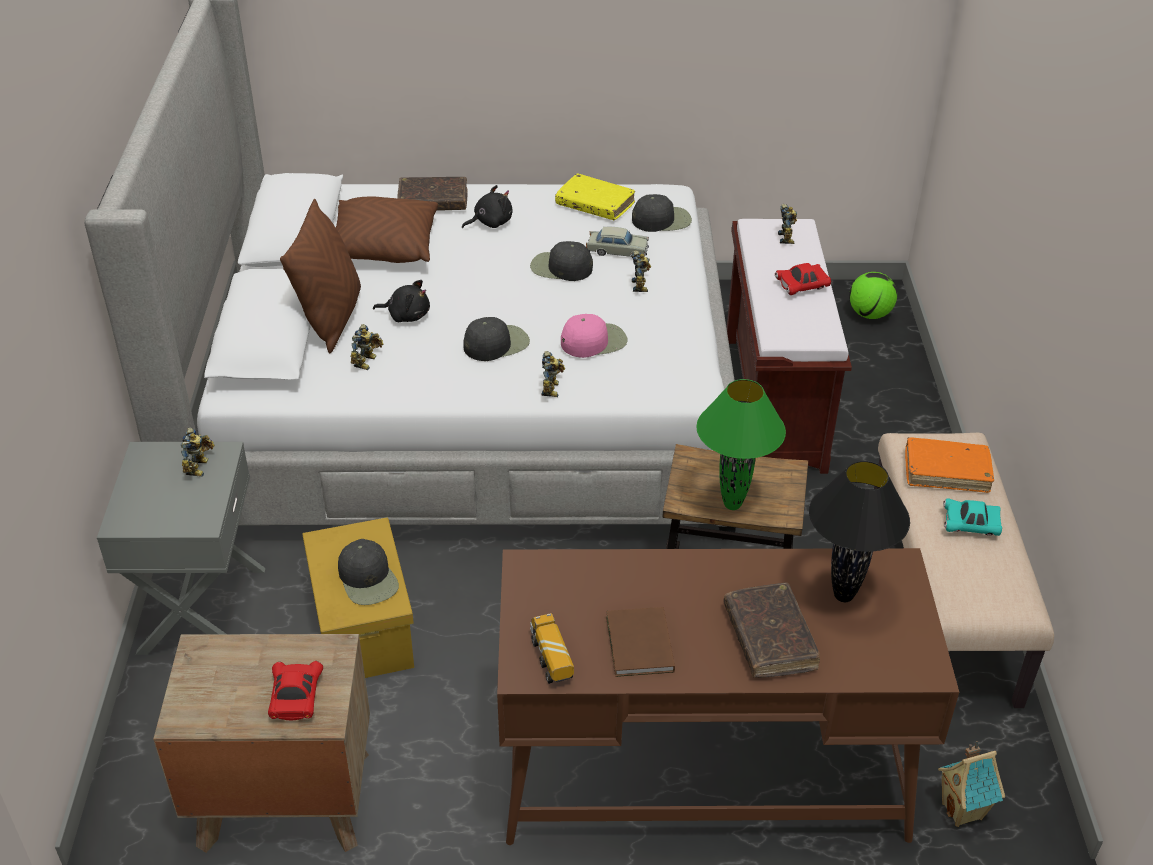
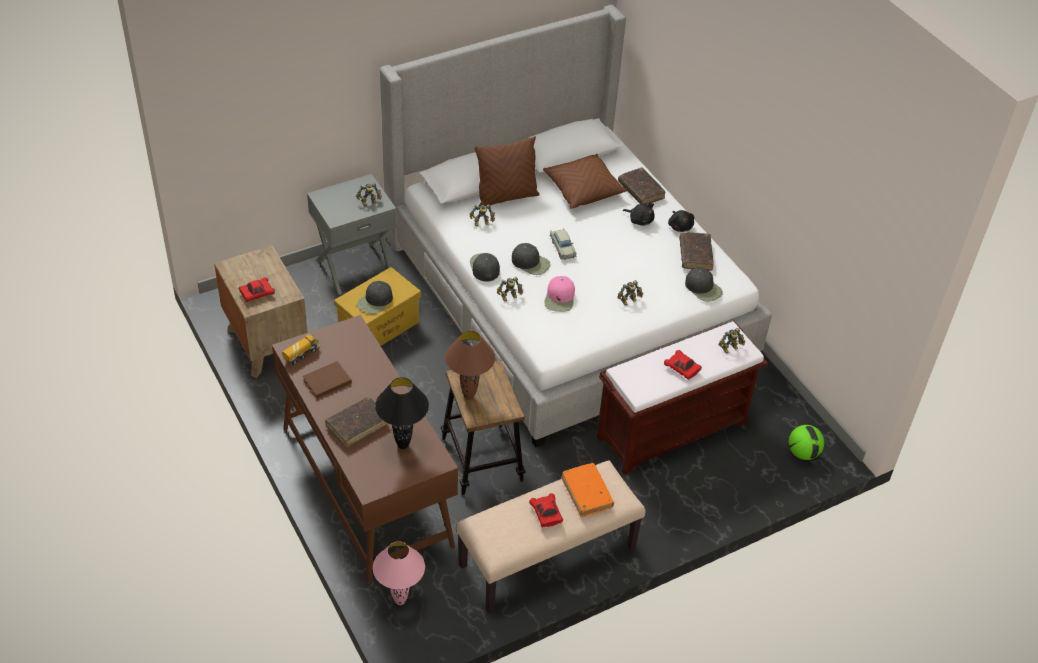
camera: 60 degrees right, 5 degrees up
black plush toy [373,280,430,322] -> black plush toy moved to [668,210,694,232]
black cap [530,241,593,281] -> black cap moved to [470,253,500,282]
yellow book [555,173,635,220] -> brown book [679,233,714,271]
pink cap [561,314,627,358] -> pink cap turned 60 degrees clockwise [544,276,575,312]
beige toy car [586,227,649,258] -> beige toy car moved to [550,228,577,260]
green table lamp [696,379,786,510] -> brown table lamp [445,331,495,400]
toy house [938,741,1005,827] -> pink table lamp [373,541,425,605]
turquoise toy car [943,499,1002,536] -> red toy car [529,493,563,527]

